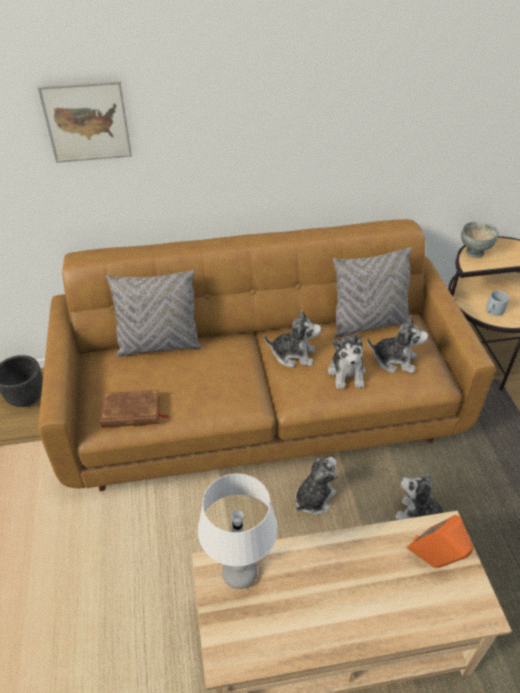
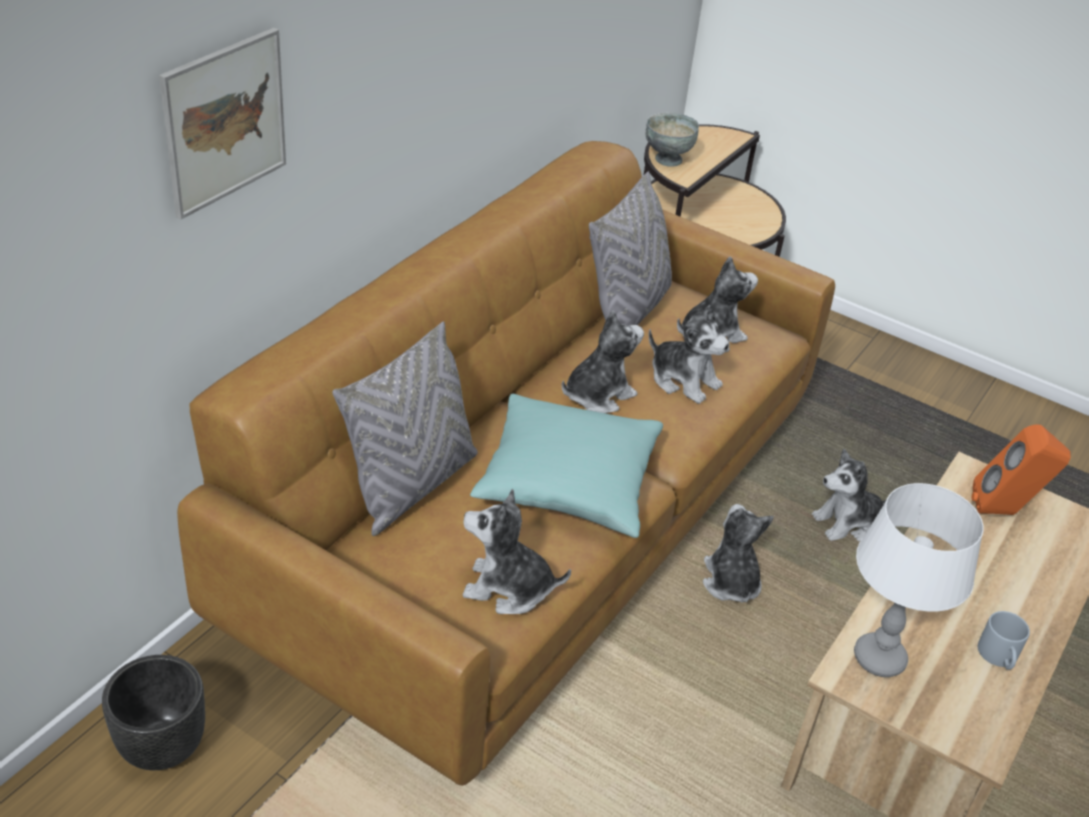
camera: 50 degrees left, 5 degrees down
brown book [100,390,169,428] -> plush toy [463,489,571,614]
grey mug [486,291,509,316] -> grey mug moved to [978,611,1030,670]
none -> turquoise pillow [470,394,663,538]

